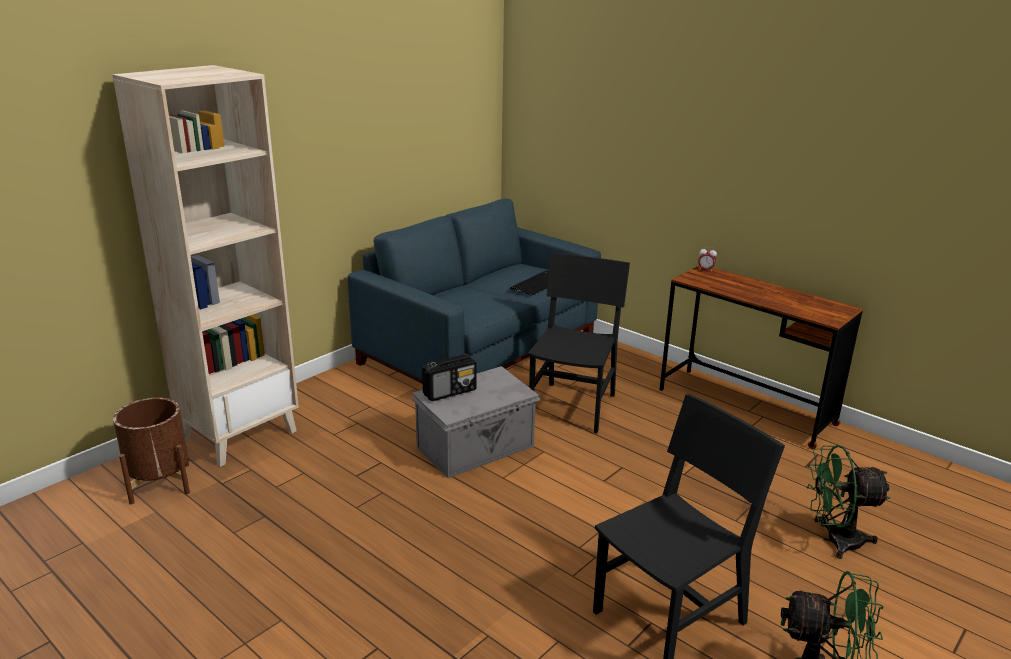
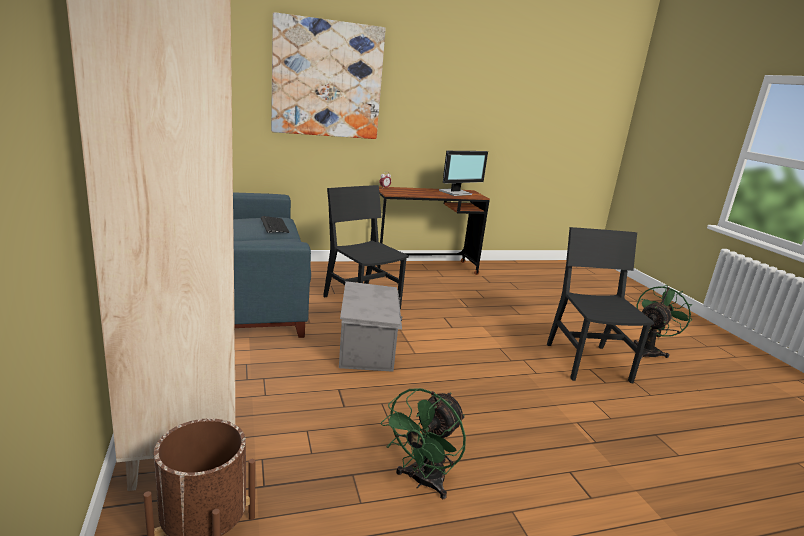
camera: 60 degrees left, 5 degrees down
radio [422,354,476,401] -> none
green fan [807,445,891,559] -> green fan moved to [381,388,466,499]
none -> picture [271,12,386,139]
none -> monitor [439,151,488,196]

